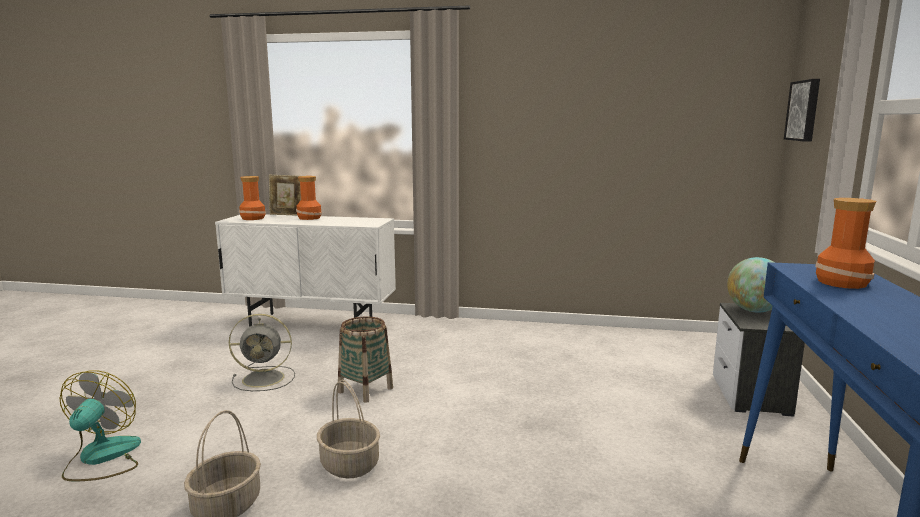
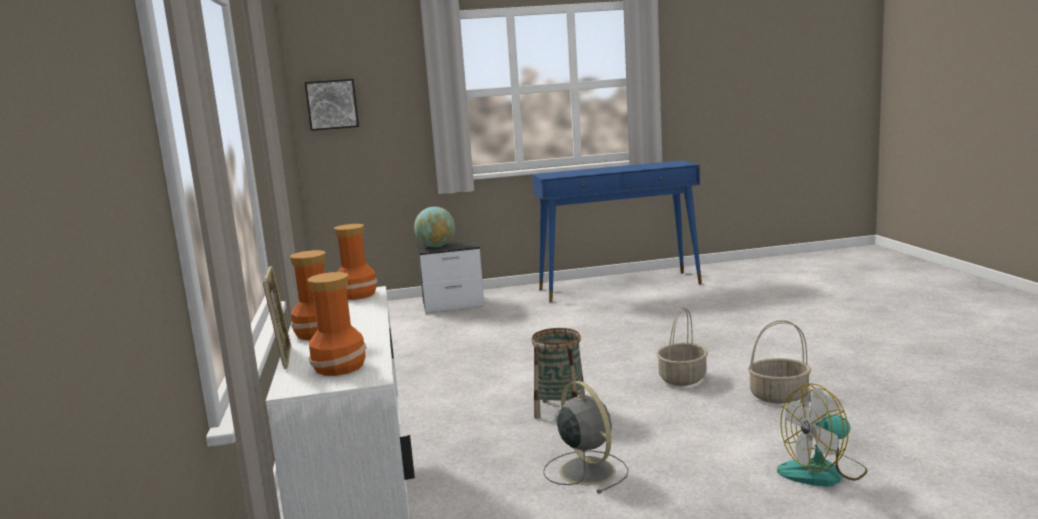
camera: 110 degrees left, 0 degrees up
vase [815,198,876,289] -> vase moved to [334,224,378,300]

